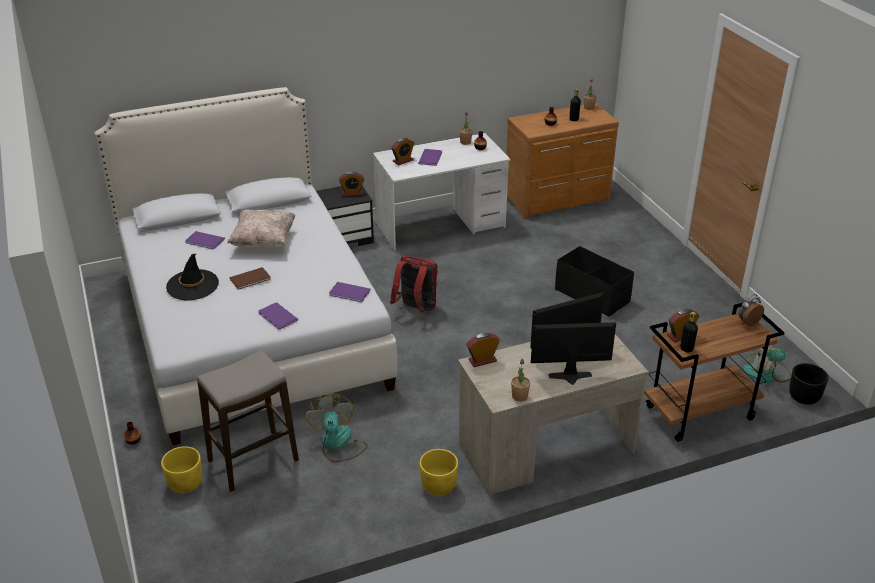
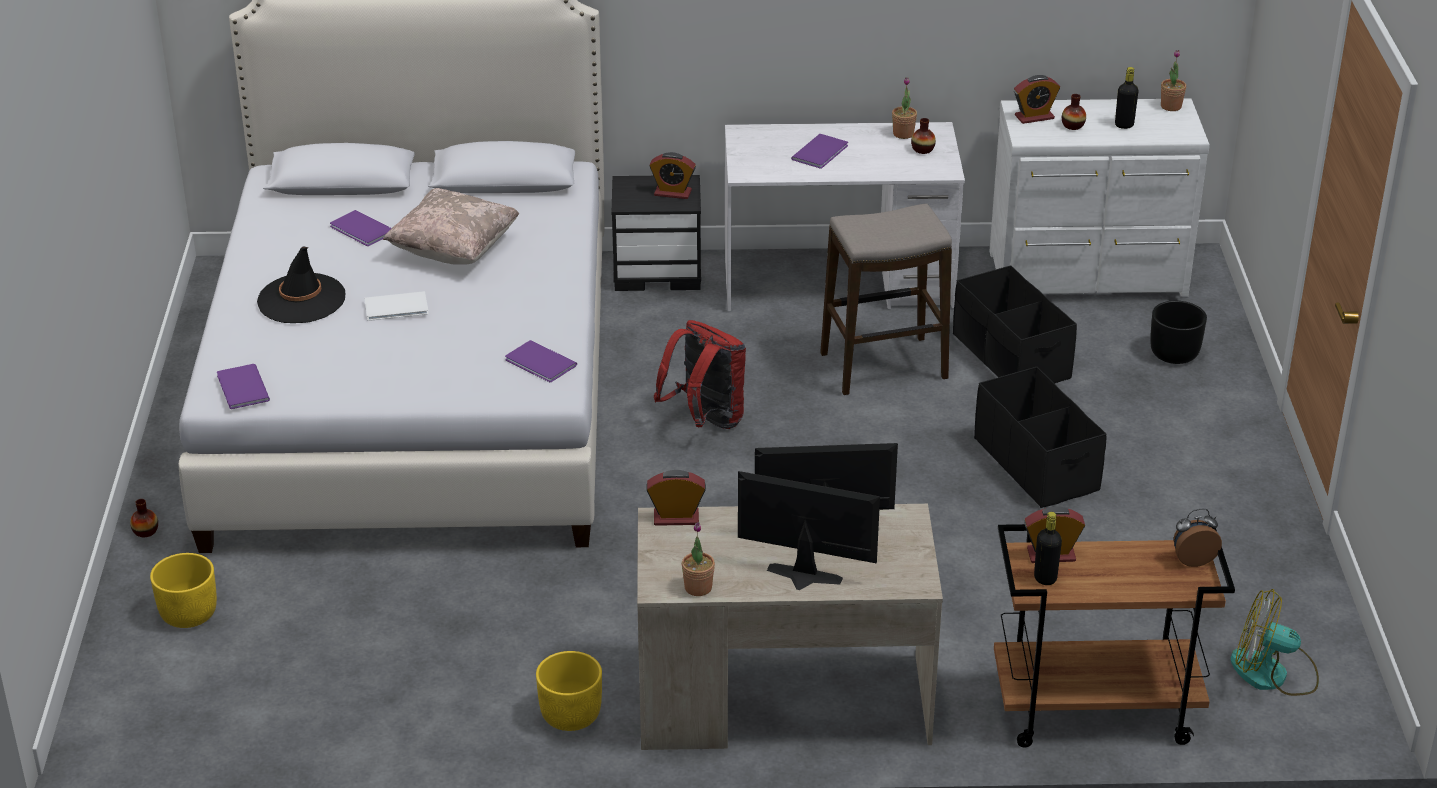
camera: 20 degrees right, 0 degrees up
stool [197,351,299,492] -> stool moved to [820,204,952,395]
brown book [230,267,271,290] -> white book [364,291,429,321]
purple book [258,302,298,329] -> purple book moved to [217,364,270,409]
fan [304,394,368,462] -> none
alarm clock [391,138,414,165] -> alarm clock moved to [1014,75,1060,124]
brown dresser [506,103,619,219] -> white dresser [990,98,1210,297]
black planter [789,363,829,405] -> black planter moved to [1150,301,1207,364]
none -> black storage box [953,265,1077,383]

